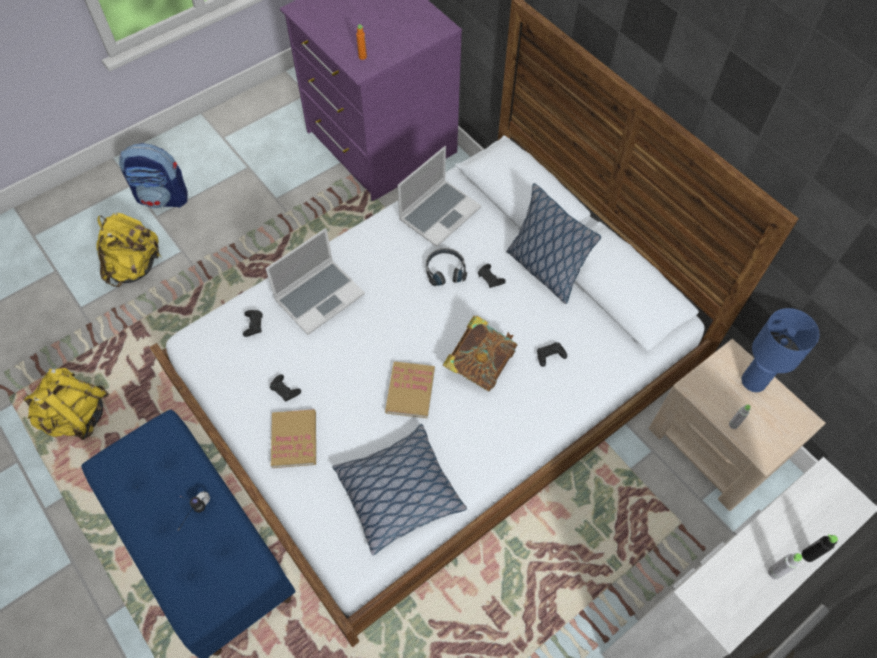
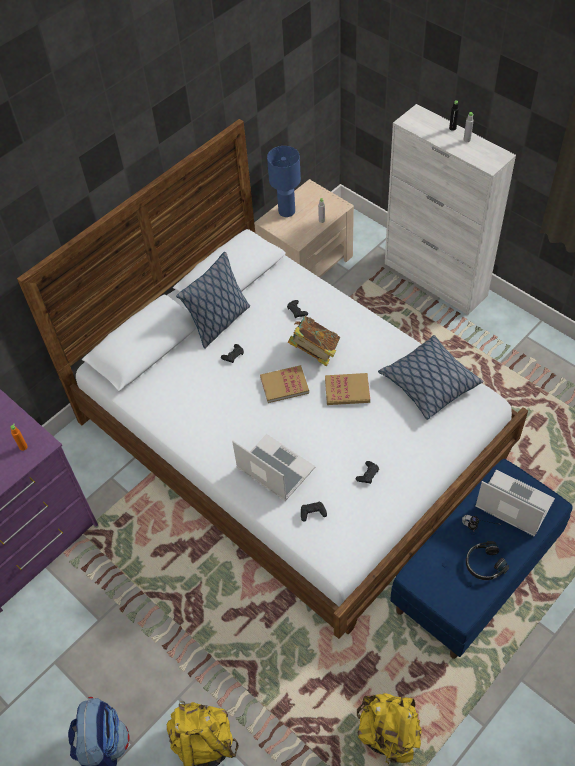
camera: 95 degrees left, 5 degrees down
book [271,409,316,468] -> book moved to [260,365,309,403]
laptop [398,146,481,247] -> laptop moved to [475,469,555,537]
black headphones [426,248,467,286] -> black headphones moved to [466,541,509,580]

